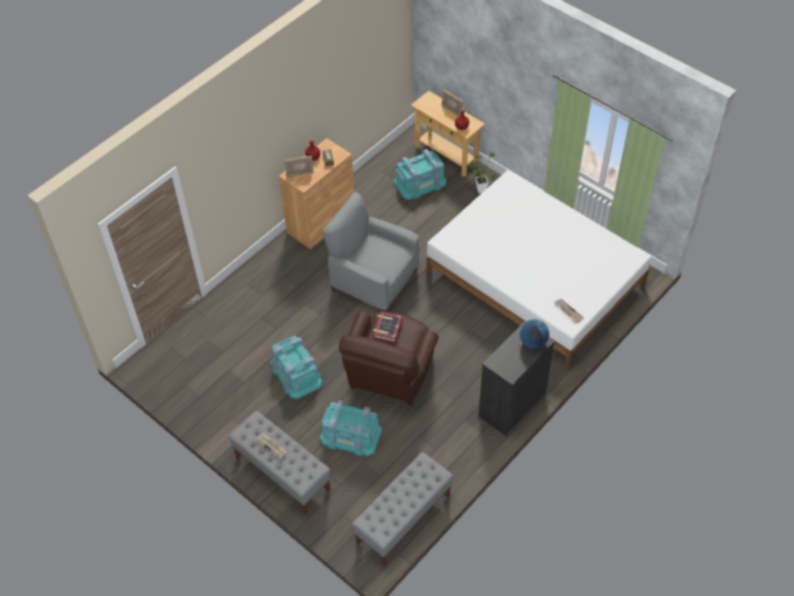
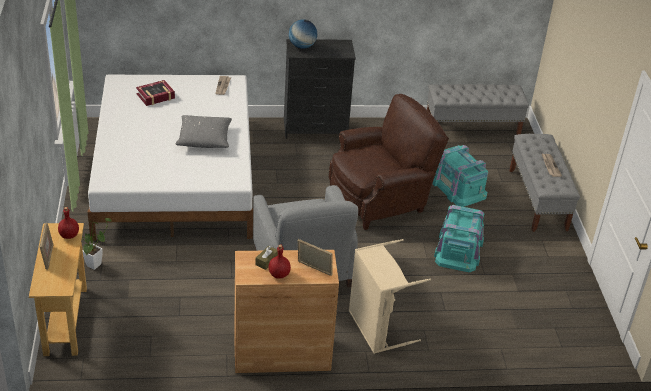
camera: 140 degrees left, 15 degrees down
book [373,311,403,343] -> book moved to [136,80,175,106]
turquoise storage box [394,149,447,200] -> none
none -> grey pillow [175,115,232,148]
none -> beige laundry basket [349,239,431,354]

